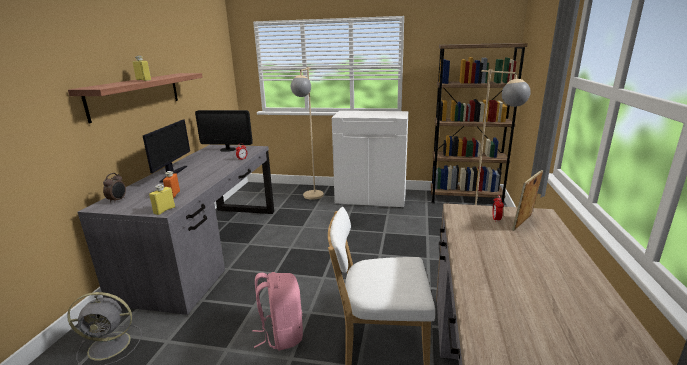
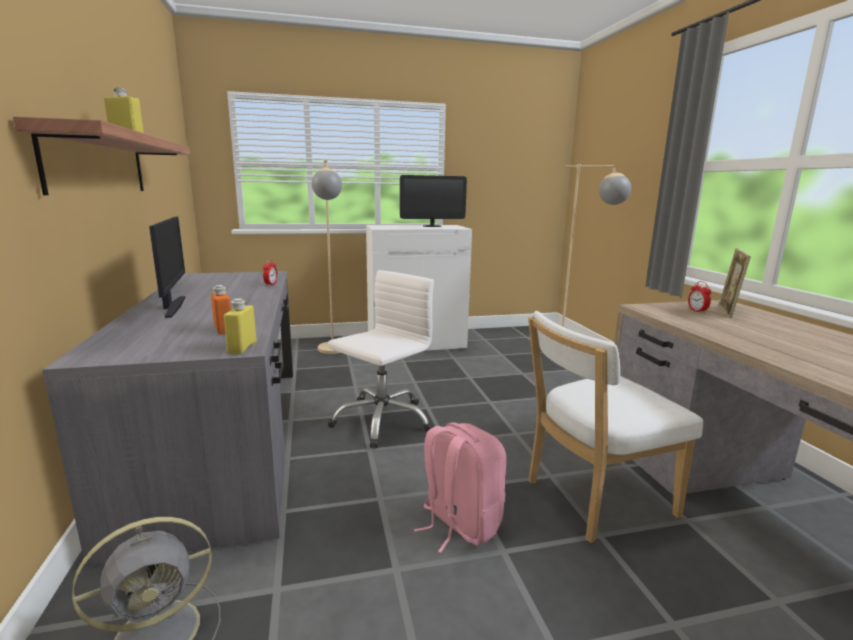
camera: 25 degrees left, 5 degrees down
alarm clock [103,173,126,203] -> none
monitor [195,110,253,152] -> monitor moved to [400,175,467,227]
brown bookcase [431,43,528,204] -> none
none -> white office chair [328,270,434,448]

